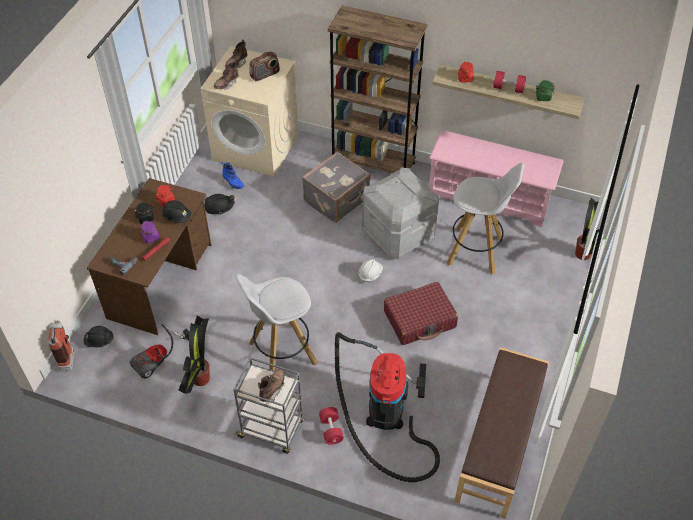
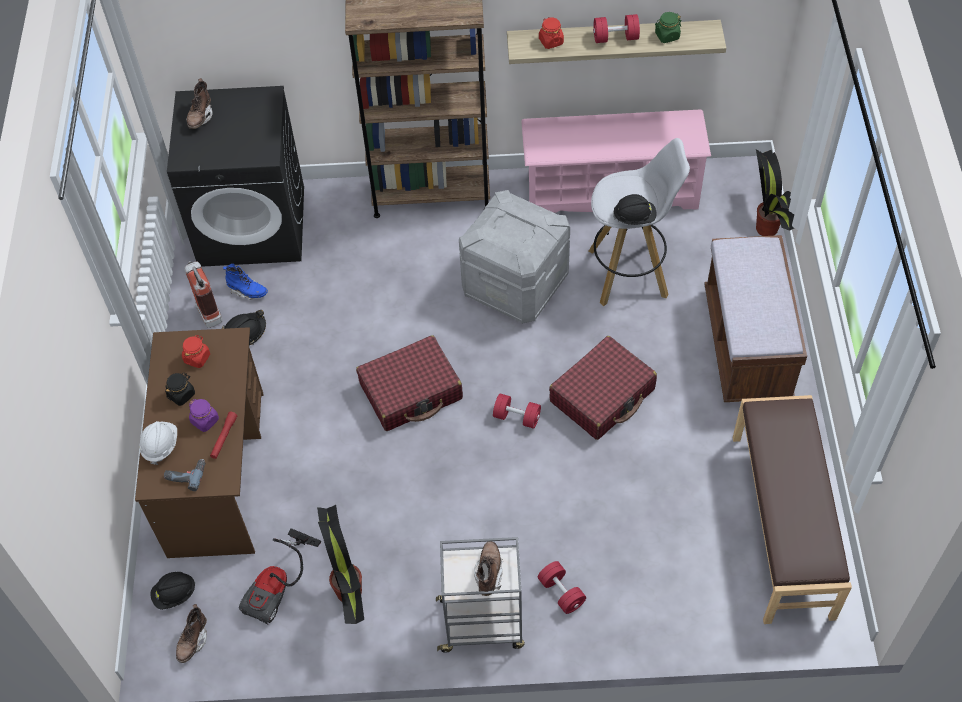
camera: 20 degrees left, 5 degrees up
fire extinguisher [48,320,74,371] -> fire extinguisher moved to [184,261,223,328]
black hard hat [162,201,191,223] -> black hard hat moved to [613,194,657,225]
beige washing machine [201,46,298,177] -> black washing machine [167,86,304,267]
brown boot [214,60,239,89] -> brown boot moved to [176,604,207,663]
white stool [235,274,317,371] -> none
radio [249,52,280,81] -> none
grey suitcase [302,152,371,223] -> none
vacuum cleaner [335,332,440,482] -> none
white hard hat [359,259,383,284] -> white hard hat moved to [140,421,177,465]
none -> red suitcase [356,335,463,431]
none -> red dumbbell [493,393,541,429]
none -> brown bench [704,235,807,402]

